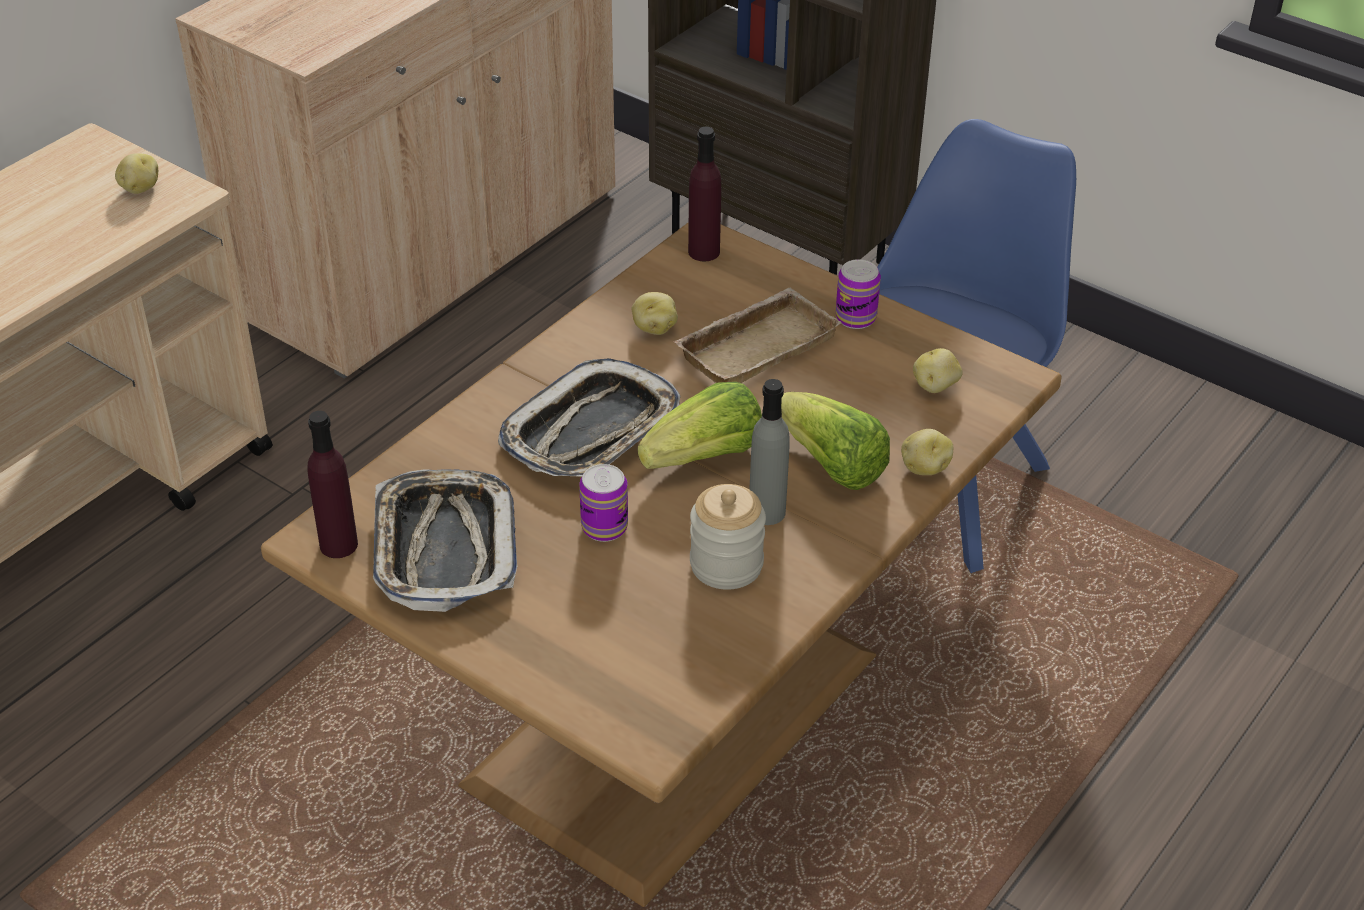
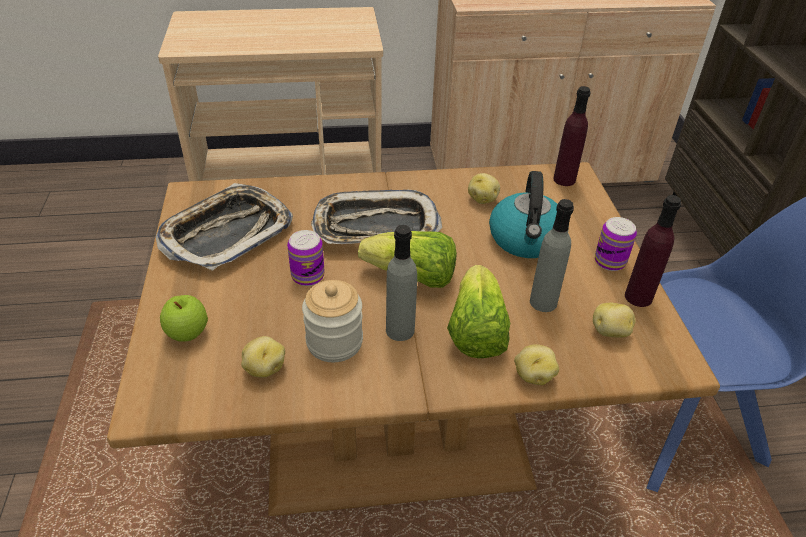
camera: 45 degrees right, 0 degrees up
potato [115,153,158,194] -> potato moved to [241,336,285,378]
purple bottle [307,411,358,558] -> purple bottle moved to [625,195,681,307]
beige tray [673,288,842,383] -> kettle [489,171,569,258]
none -> apple [160,295,208,342]
none -> grey bottle [530,199,574,312]

